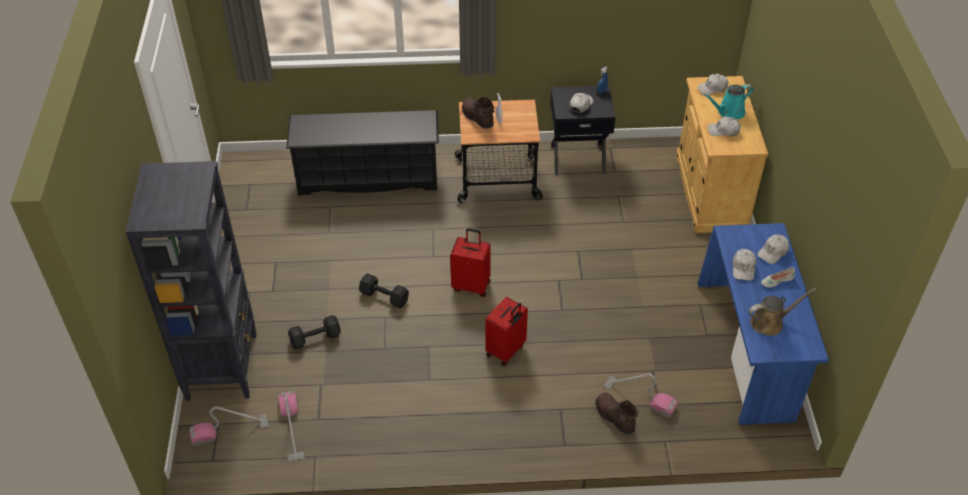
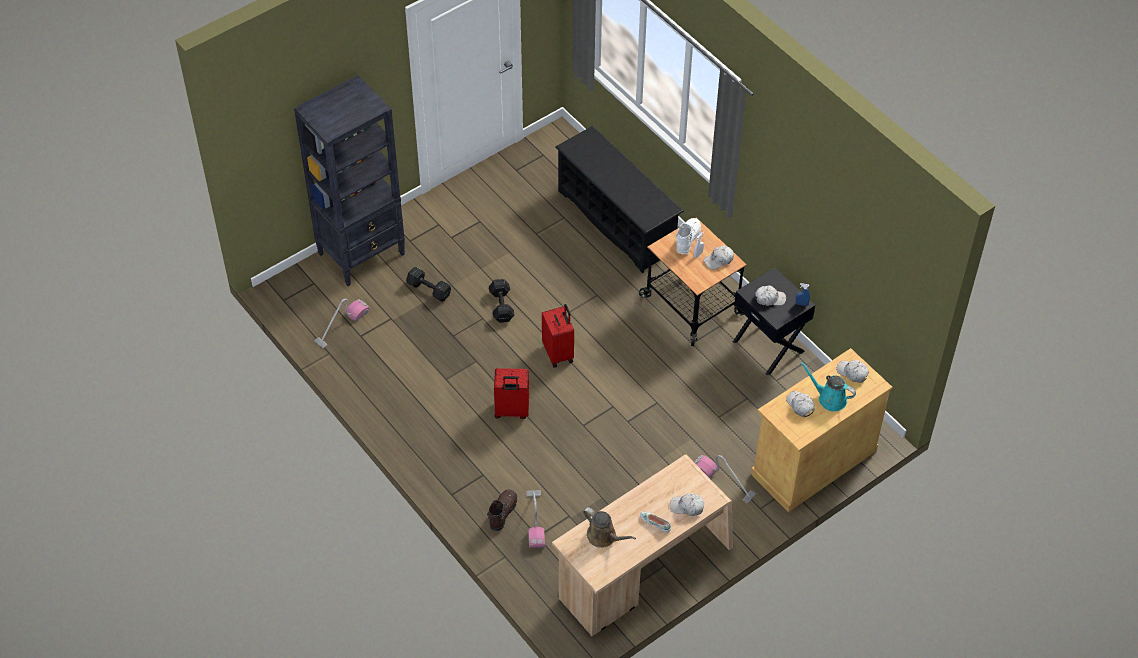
camera: 55 degrees right, 5 degrees up
vacuum cleaner [189,406,269,446] -> vacuum cleaner moved to [694,455,756,503]
brown boot [462,96,494,129] -> white boot [676,218,701,254]
blue desk [698,223,829,425] -> beige desk [552,455,733,636]
white cap [732,249,757,281] -> white cap moved to [704,245,734,270]

